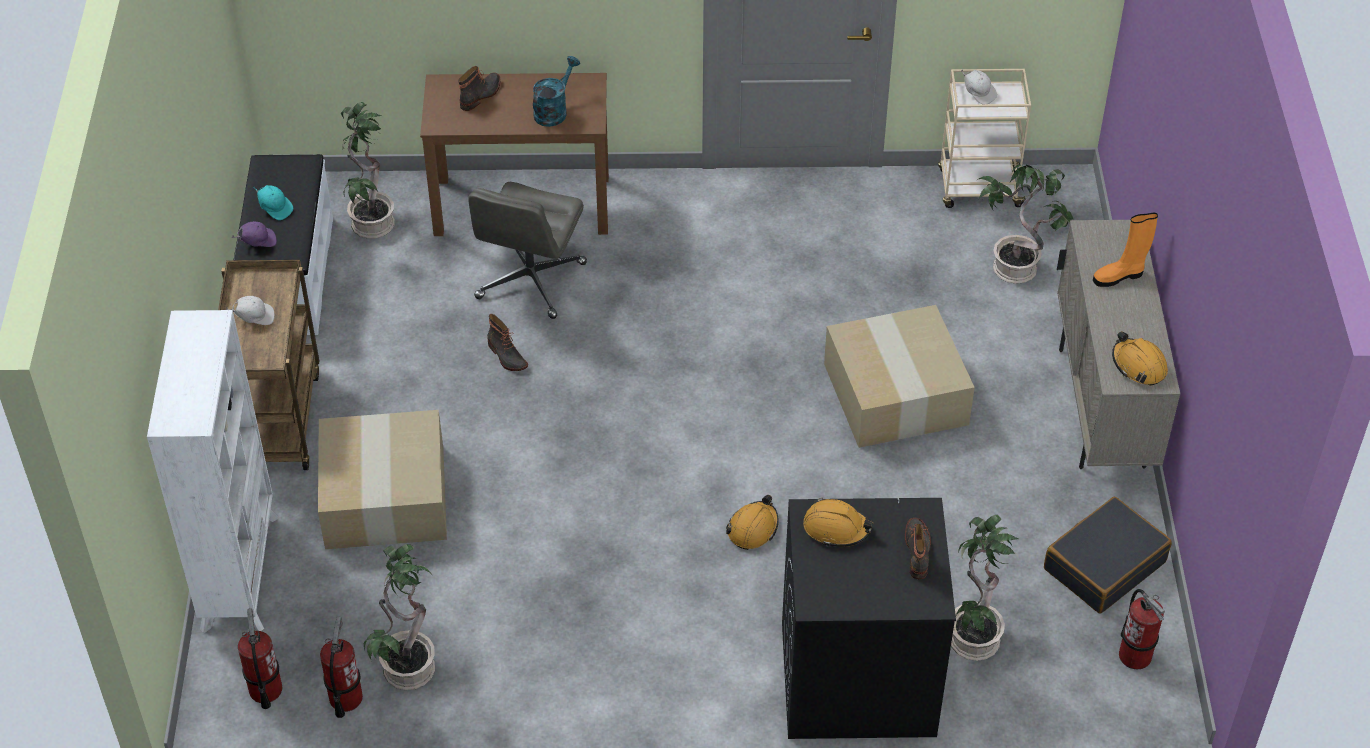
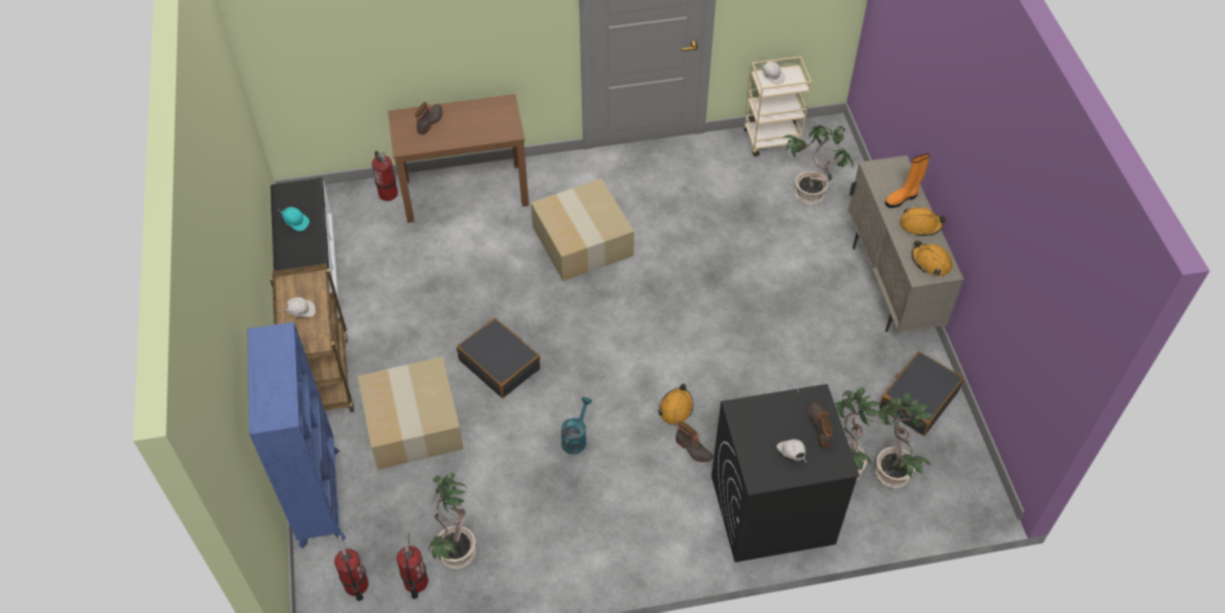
camera: 10 degrees left, 5 degrees up
white bookcase [147,310,279,633] -> blue bookcase [247,322,346,548]
purple cap [232,221,277,247] -> none
potted plant [341,102,395,239] -> potted plant moved to [875,392,935,488]
grey office chair [468,182,587,319] -> none
boot [487,314,528,371] -> boot moved to [676,421,713,462]
turquoise watering can [533,56,580,127] -> turquoise watering can moved to [561,397,592,454]
orange hard hat [803,498,874,547] -> orange hard hat moved to [900,207,946,237]
cardboard box [824,305,975,448] -> cardboard box moved to [531,179,634,281]
fire extinguisher [1119,589,1165,669] -> fire extinguisher moved to [372,151,398,201]
none -> black suitcase [457,318,540,398]
none -> white cap [777,439,807,462]

